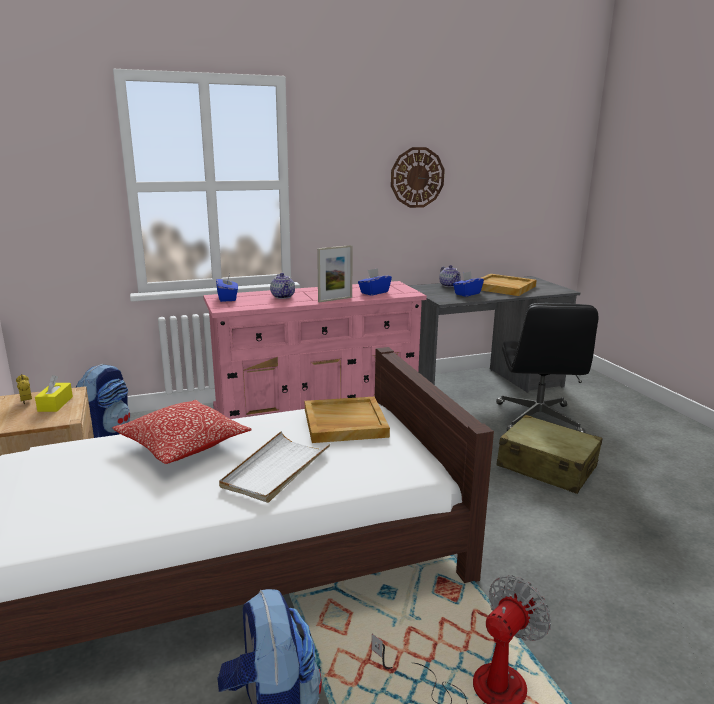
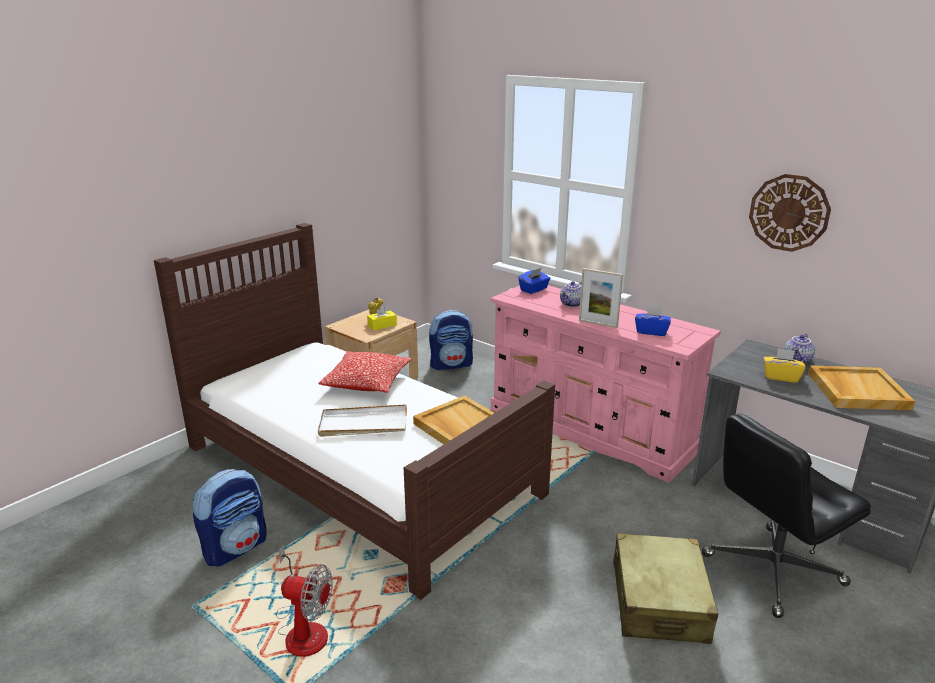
camera: 60 degrees right, 5 degrees up
blue tissue box [453,271,484,297] -> yellow tissue box [763,348,806,383]

